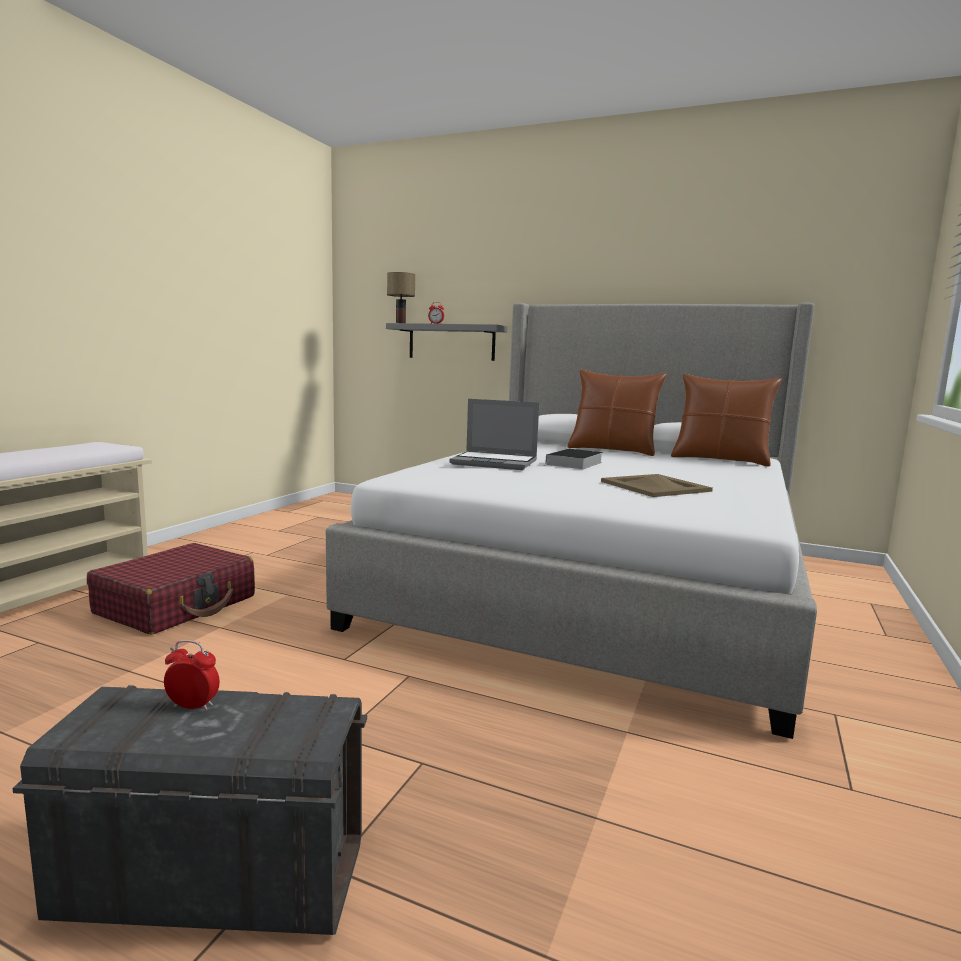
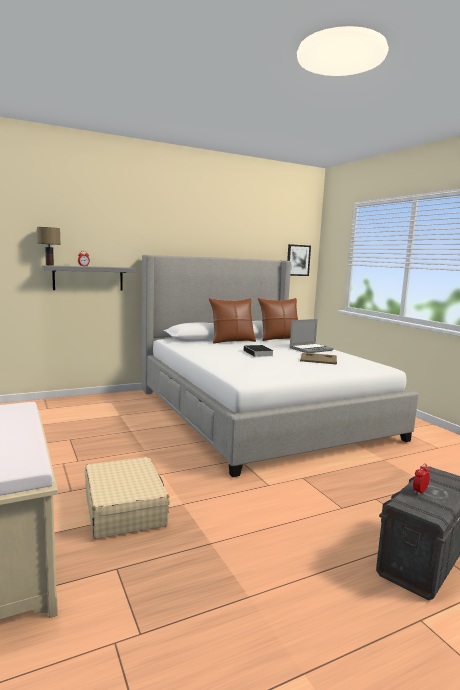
camera: 50 degrees left, 0 degrees up
red suitcase [87,543,255,635] -> beige suitcase [85,457,170,539]
laptop [449,399,539,470] -> laptop moved to [290,319,334,353]
none -> picture [287,244,311,276]

